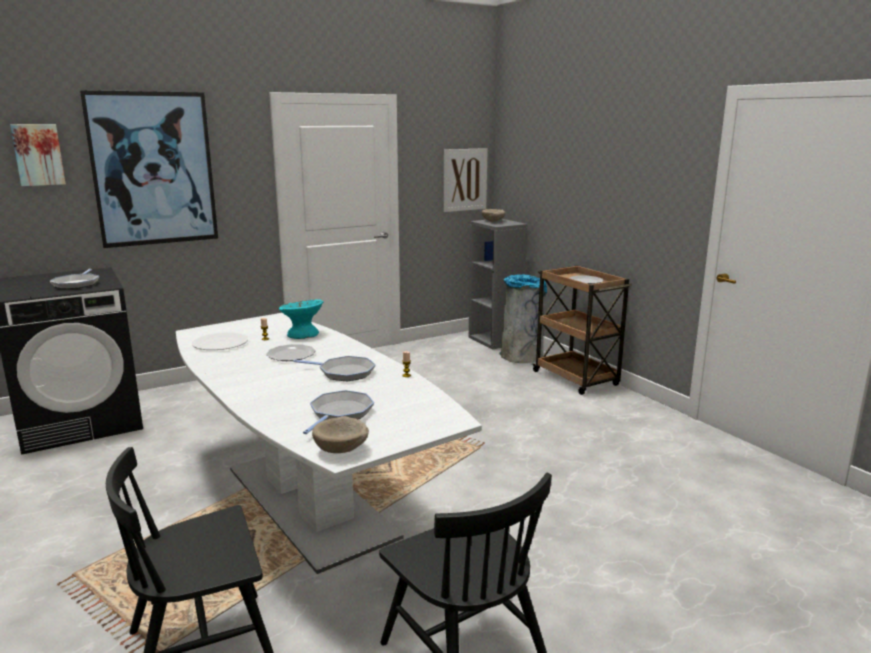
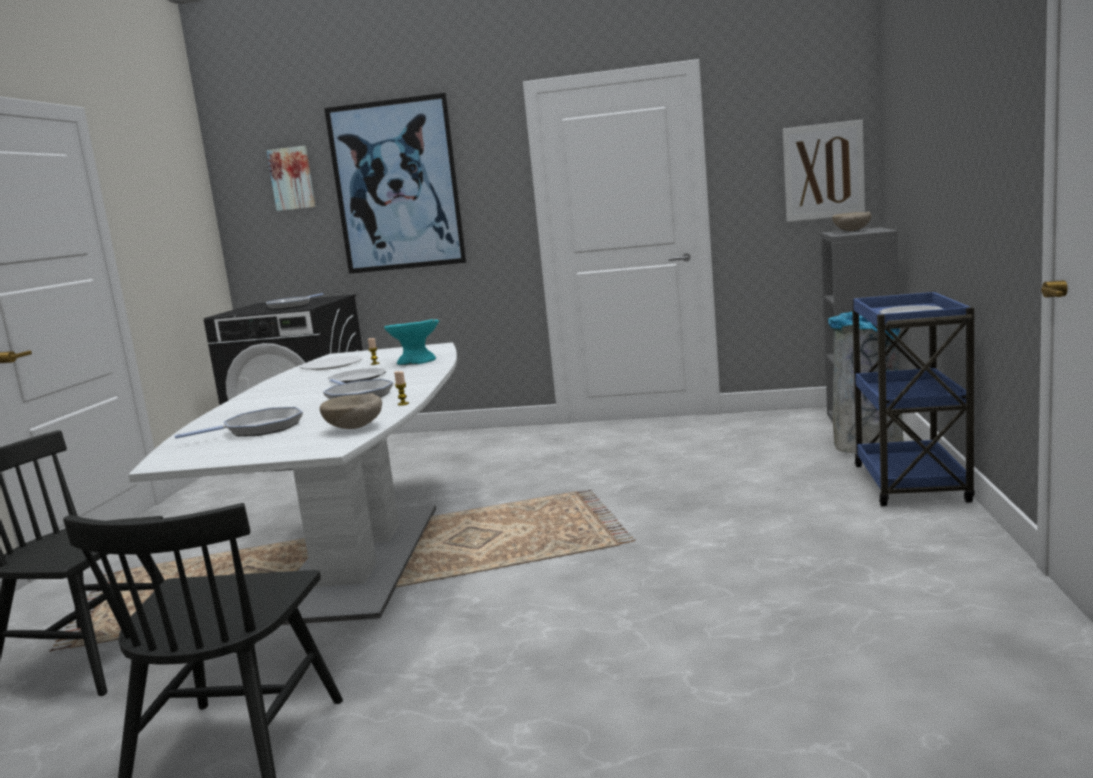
camera: 40 degrees right, 5 degrees down
beige bowl [312,416,369,453] -> beige bowl moved to [320,393,382,429]
brown cart [532,265,632,395] -> blue cart [852,291,975,506]

